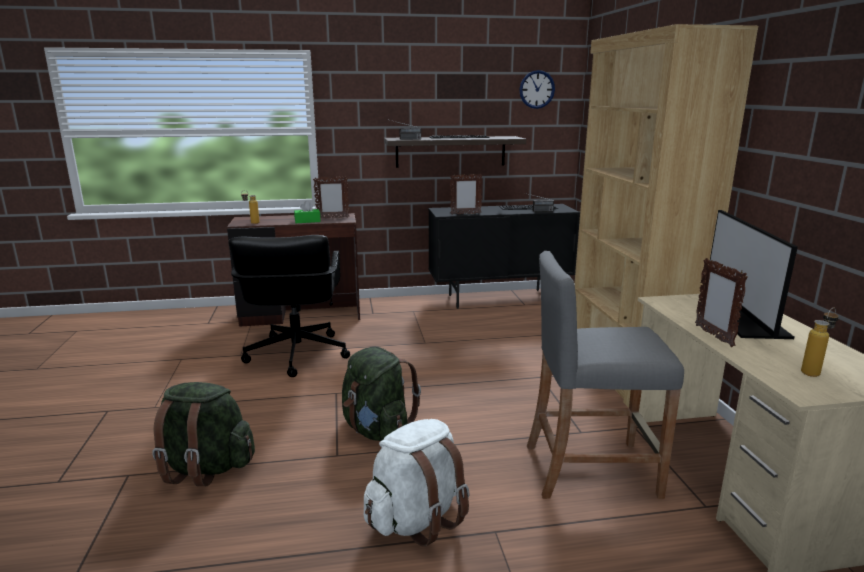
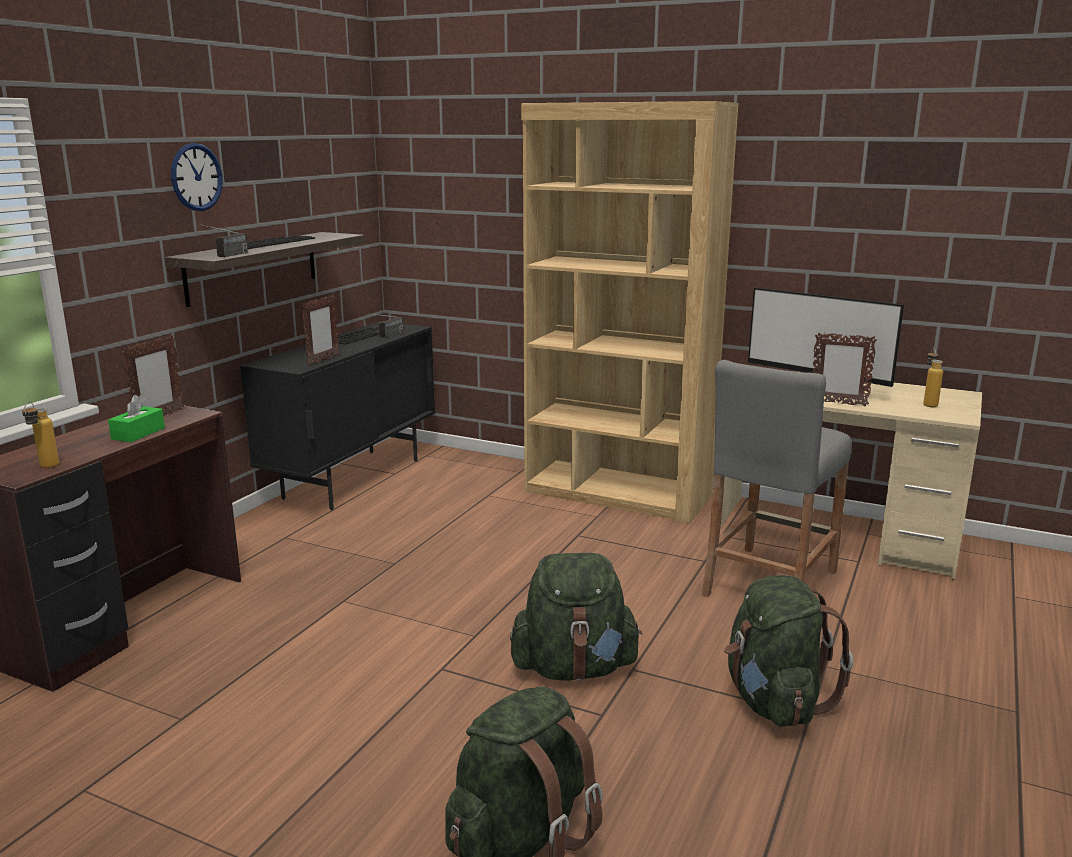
camera: 55 degrees left, 0 degrees up
black office chair [229,235,350,377] -> none
white backpack [364,419,469,547] -> green backpack [724,575,853,727]
wall clock [519,70,555,109] -> wall clock moved to [171,143,223,211]

